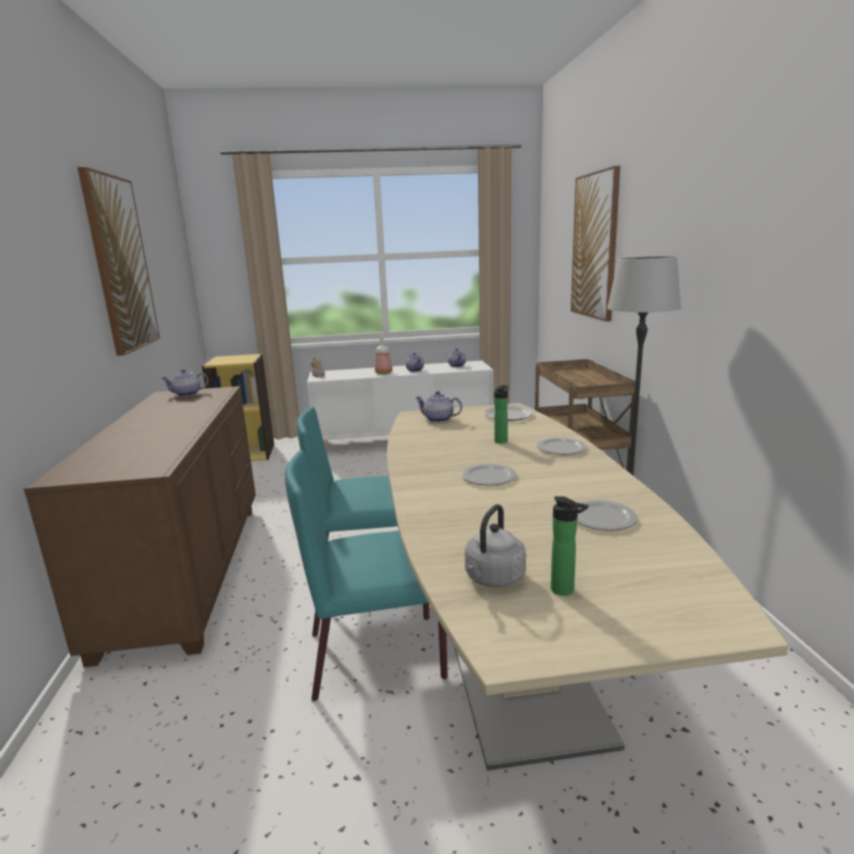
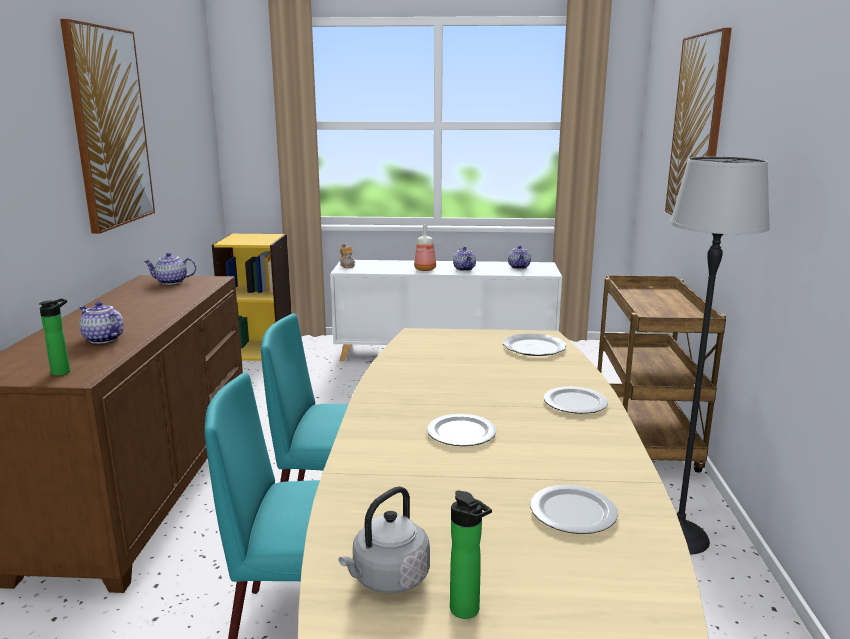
camera: 10 degrees right, 0 degrees up
teapot [415,391,462,423] -> teapot moved to [79,301,123,344]
bottle [494,385,508,443] -> bottle moved to [39,299,70,376]

